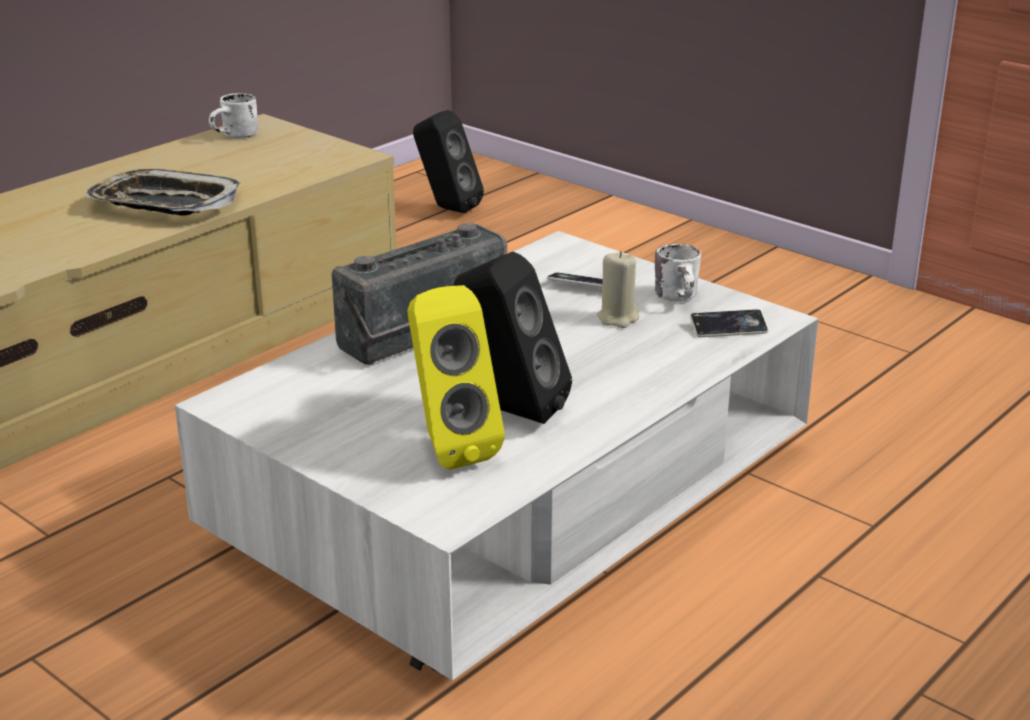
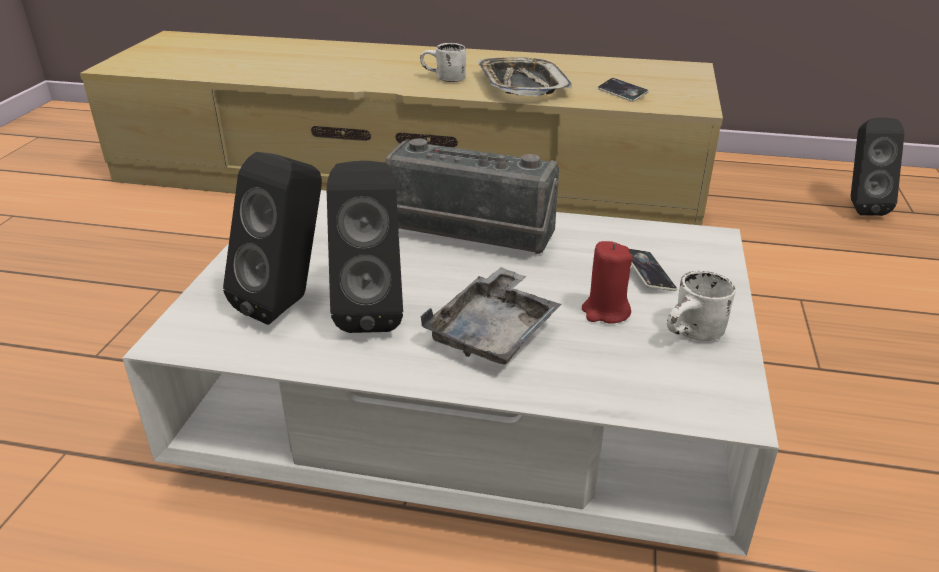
camera: 60 degrees right, 5 degrees up
white mug [209,93,258,138] -> white mug moved to [420,43,466,82]
yellow speaker [407,285,505,470] -> black speaker [223,152,322,325]
beige candle [597,251,639,328] -> red candle [582,241,633,324]
phone [690,309,768,337] -> phone moved to [597,78,649,102]
none -> grey tray [420,267,561,365]

